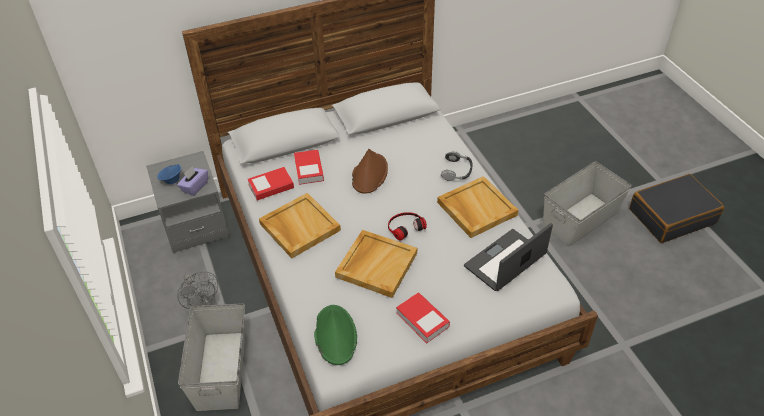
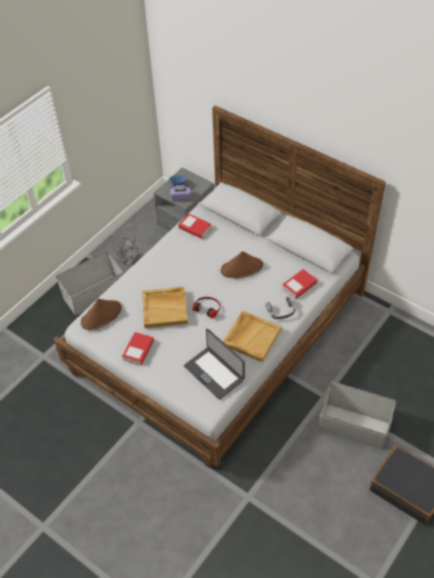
camera: 60 degrees right, 5 degrees up
beige tray [259,193,341,258] -> none
book [294,150,324,185] -> book moved to [282,269,317,299]
green hat [314,305,357,365] -> brown hat [81,299,122,330]
laptop [464,223,553,291] -> laptop turned 150 degrees counterclockwise [184,328,245,400]

